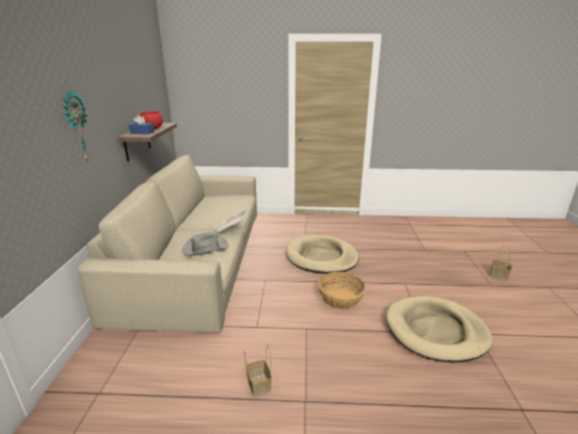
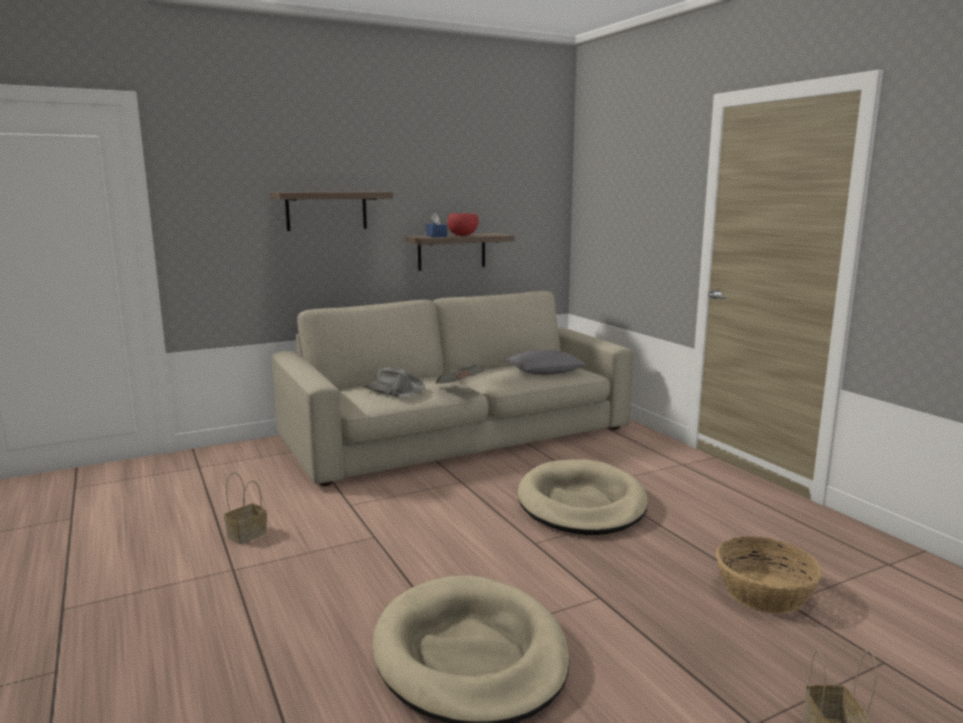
camera: 60 degrees right, 10 degrees down
wall clock [63,91,89,162] -> shelf [270,192,393,231]
basket [318,272,366,309] -> basket moved to [716,537,822,613]
none -> grey pillow [507,350,585,375]

